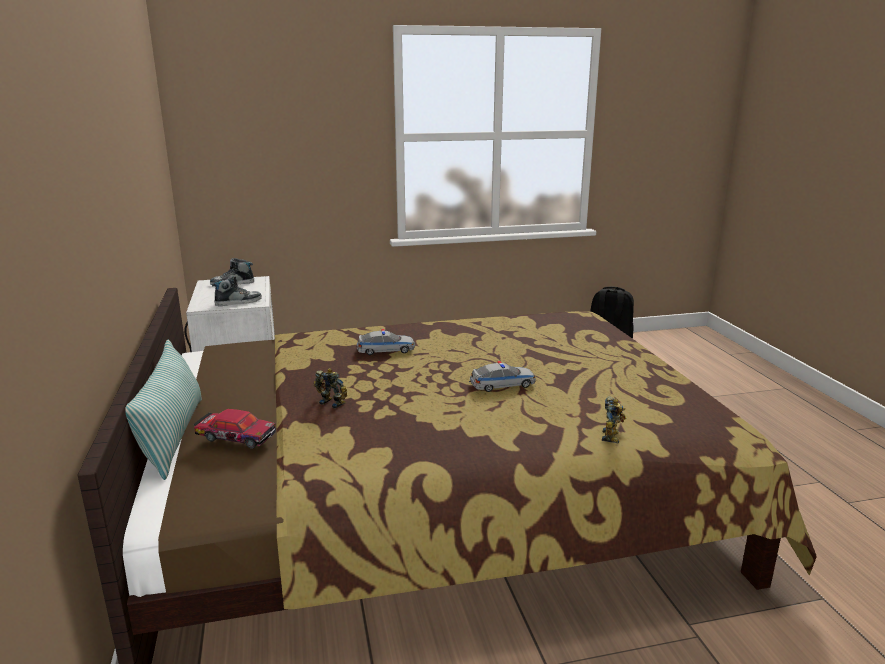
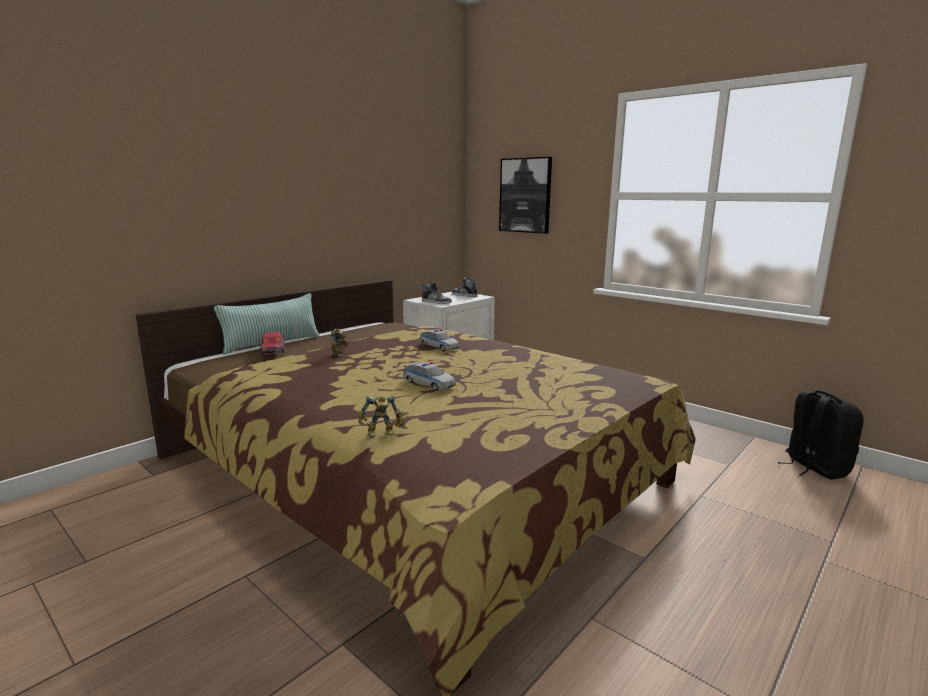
camera: 55 degrees right, 5 degrees down
none -> picture [499,157,552,234]

